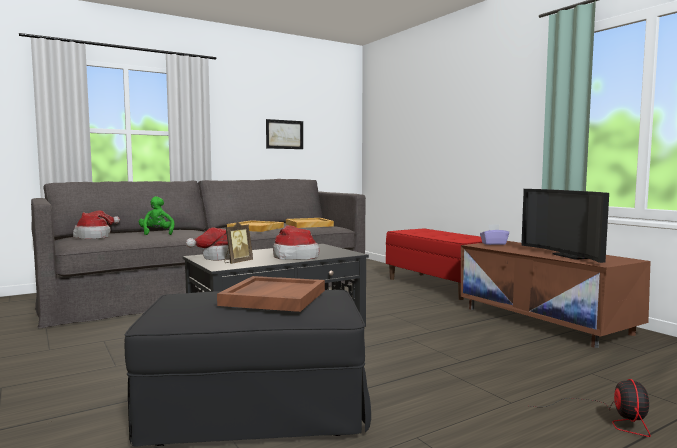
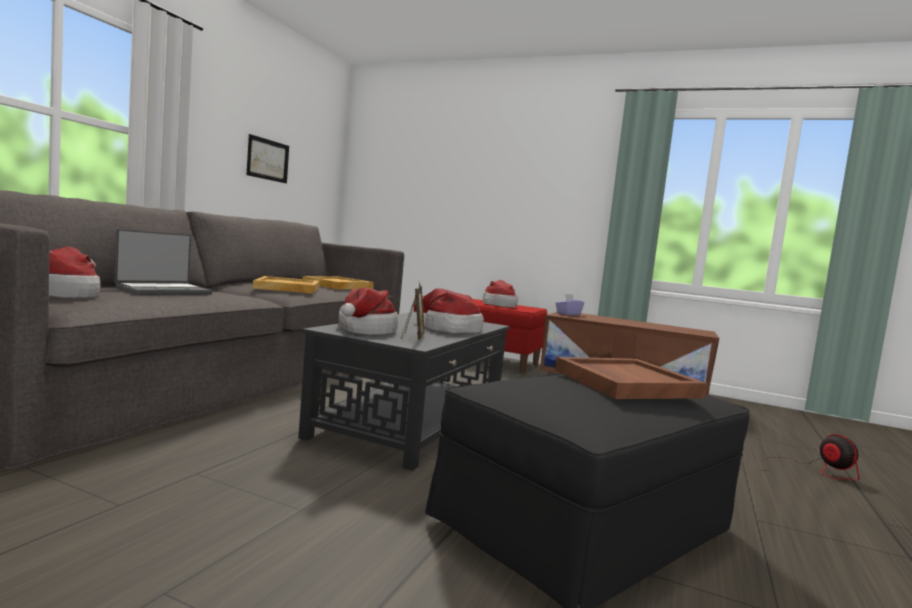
camera: 35 degrees left, 0 degrees up
green plush toy [139,196,175,235] -> laptop [114,229,213,295]
television [521,189,609,263] -> none
none -> hat [482,280,518,308]

